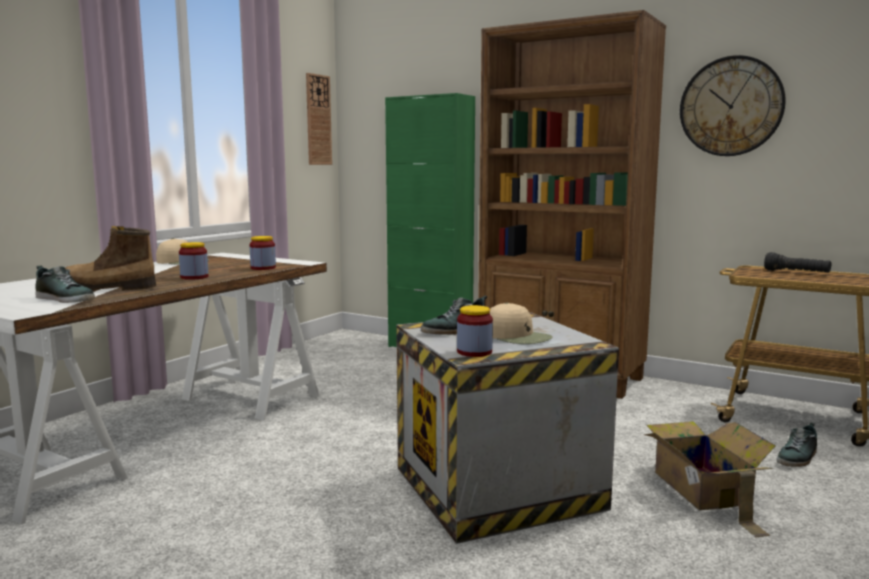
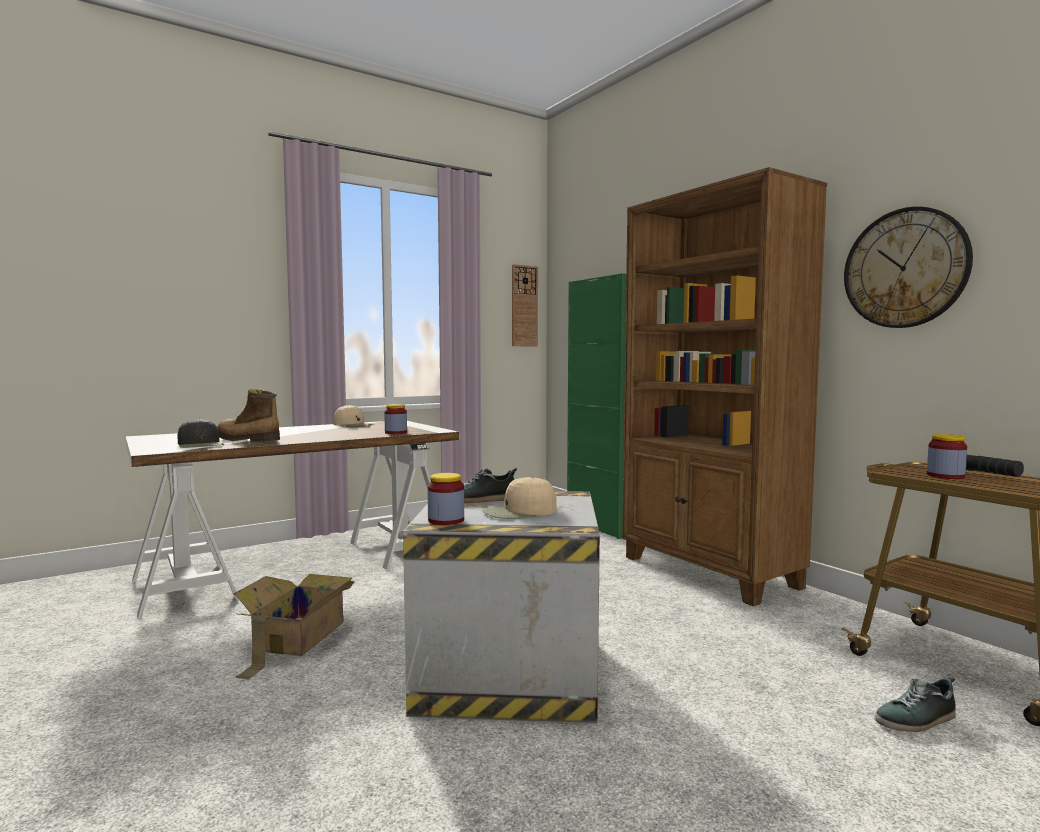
camera: 25 degrees right, 5 degrees down
shoe [35,266,95,303] -> black cap [178,418,224,448]
jar [179,242,208,280] -> jar moved to [927,434,967,479]
beige cap [490,303,553,344] -> beige cap turned 90 degrees clockwise [482,476,557,519]
cardboard box [644,421,776,537] -> cardboard box moved to [234,574,354,680]

